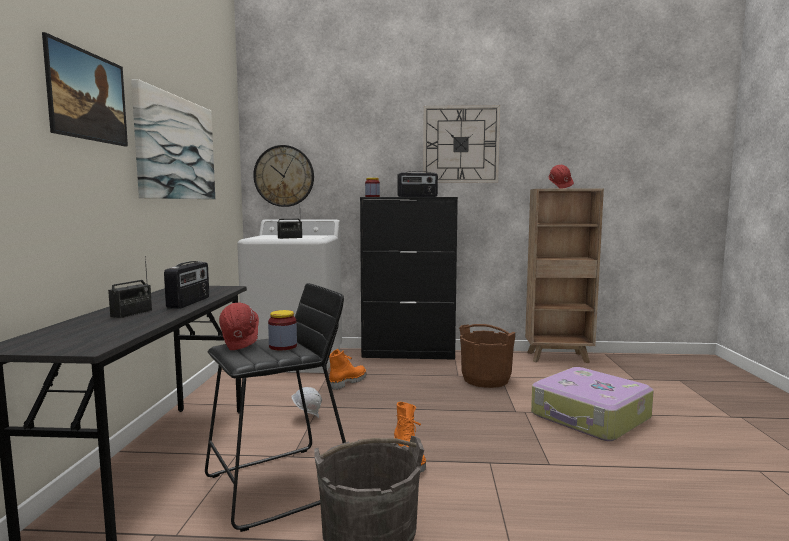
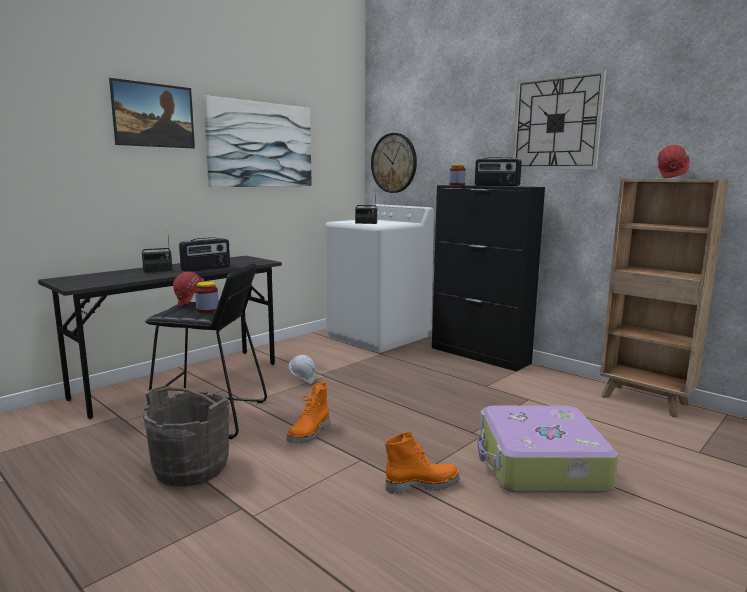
camera: 40 degrees right, 5 degrees up
orange boot [329,349,367,390] -> orange boot moved to [385,431,460,494]
brown bucket [459,324,516,388] -> none

